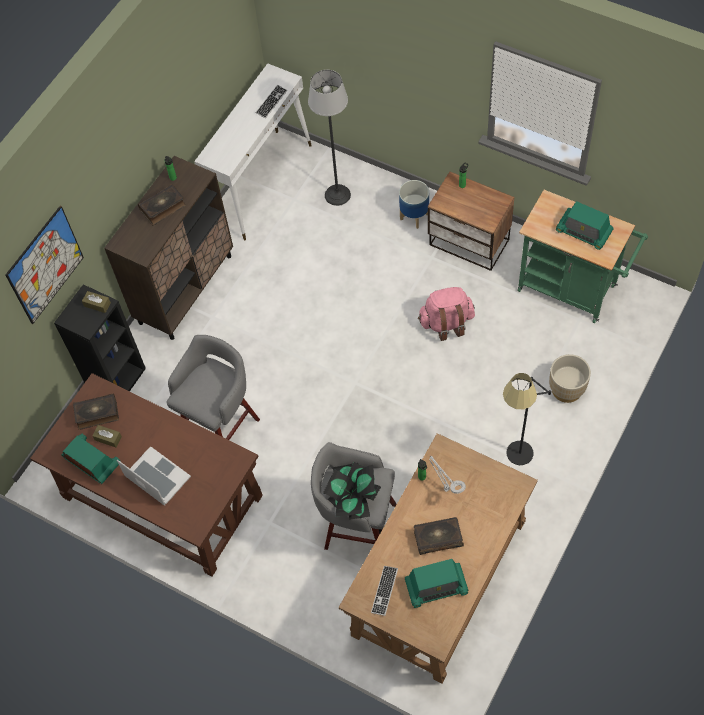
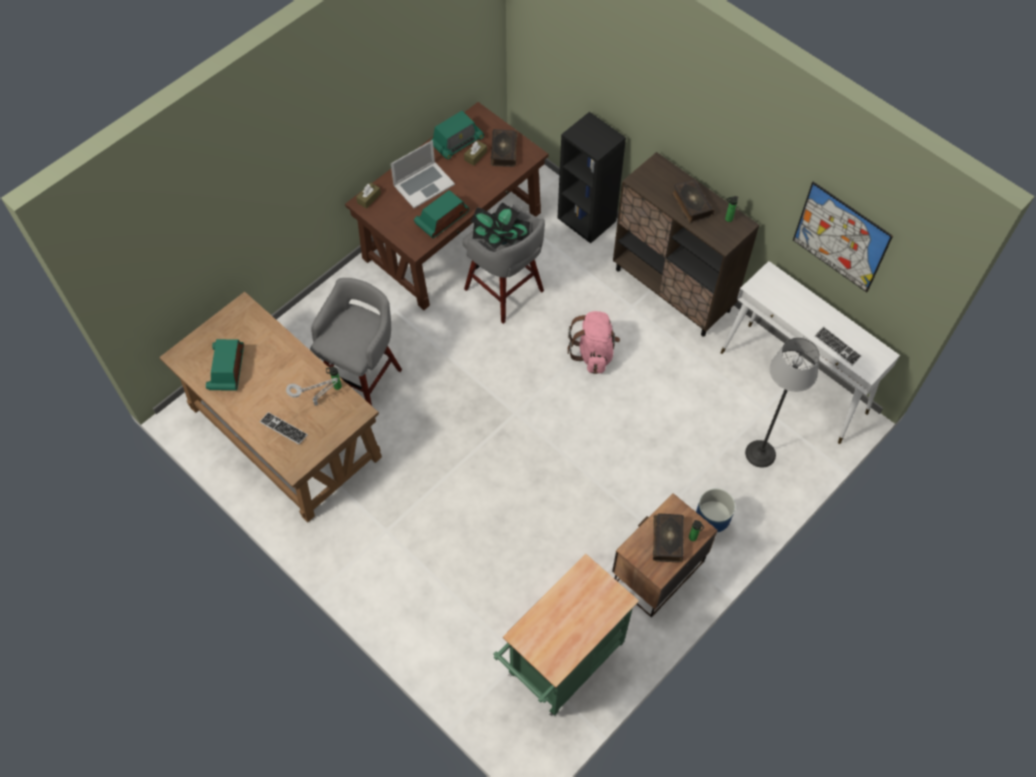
camera: 100 degrees right, 0 degrees up
picture [5,205,84,324] -> picture moved to [793,182,893,292]
brown tissue box [82,291,111,313] -> brown tissue box moved to [356,182,381,209]
potted plant [323,462,381,520] -> potted plant moved to [471,203,530,249]
keyboard [371,566,398,616] -> keyboard moved to [259,412,308,444]
book [414,517,464,555] -> book moved to [653,513,684,563]
pink backpack [418,287,475,341] -> pink backpack moved to [568,311,620,374]
black floor lamp [503,373,551,465] -> none
beige planter [549,354,591,403] -> none
radio [556,201,613,250] -> radio moved to [414,190,469,238]

